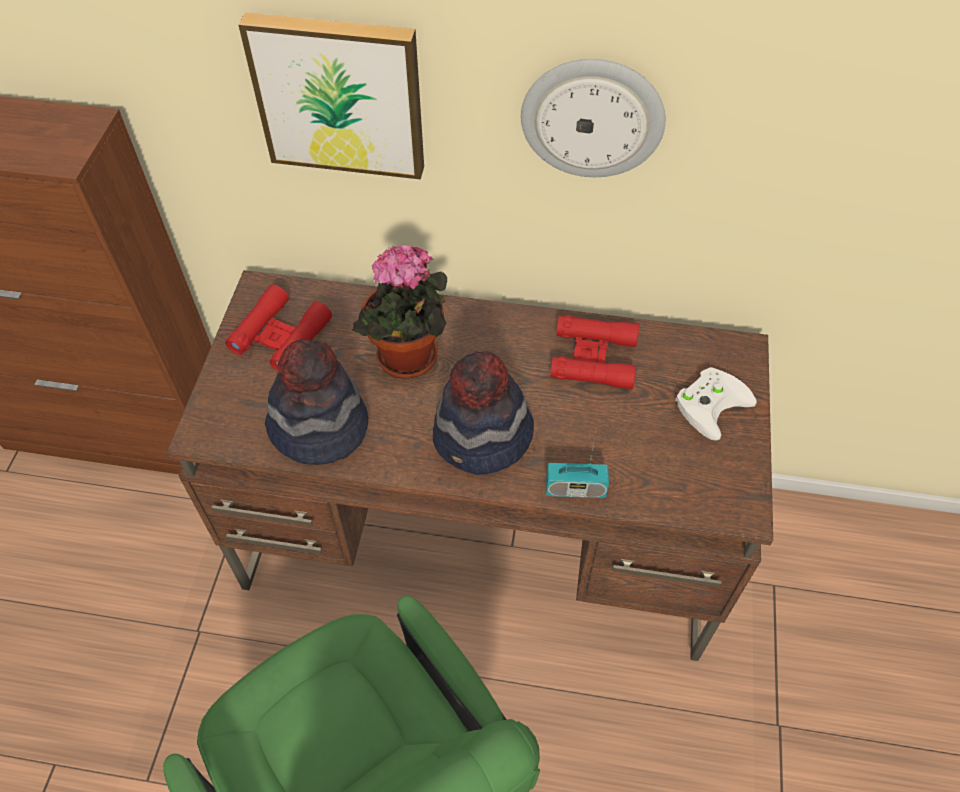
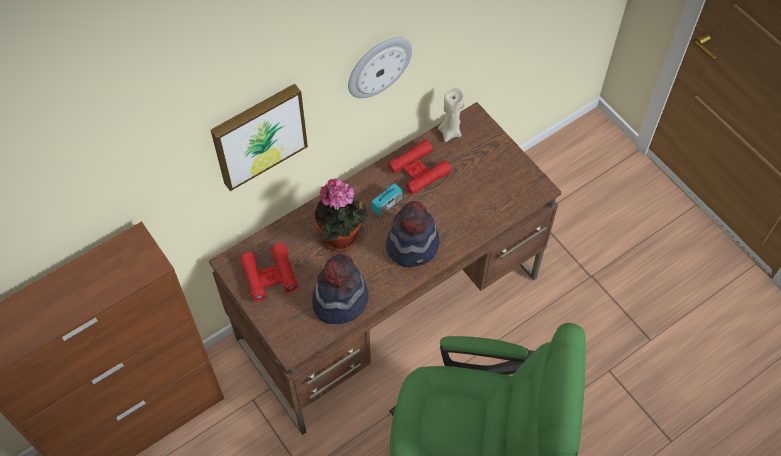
camera: 45 degrees left, 5 degrees up
radio [546,434,609,498] -> radio moved to [371,175,402,216]
white game controller [675,367,757,441] -> none
none -> beige candle [438,88,464,142]

